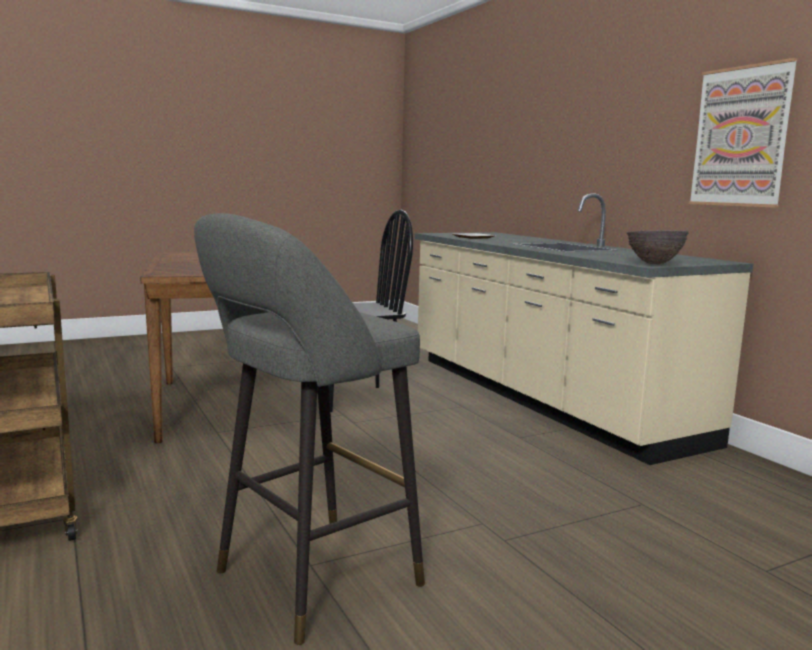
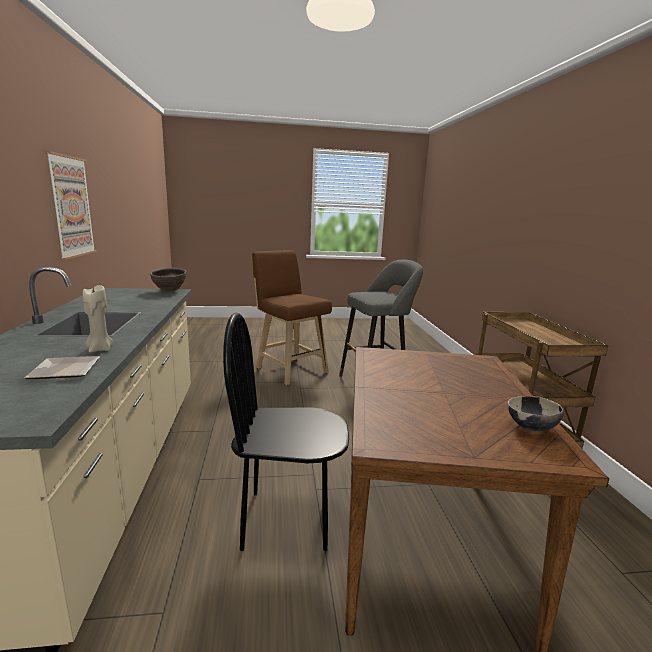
camera: 160 degrees left, 5 degrees up
none -> beige candle [83,285,114,353]
none -> brown stool [252,250,332,385]
none -> bowl [508,396,564,432]

